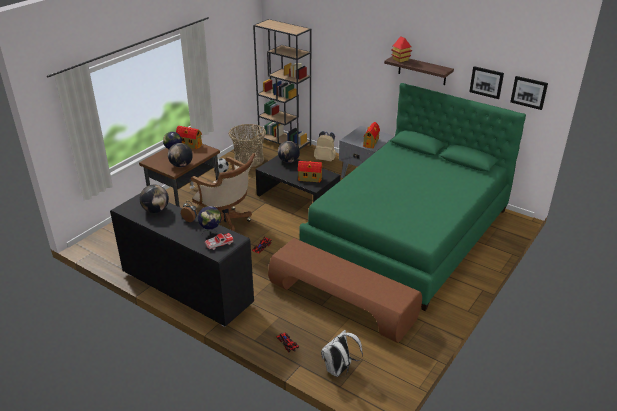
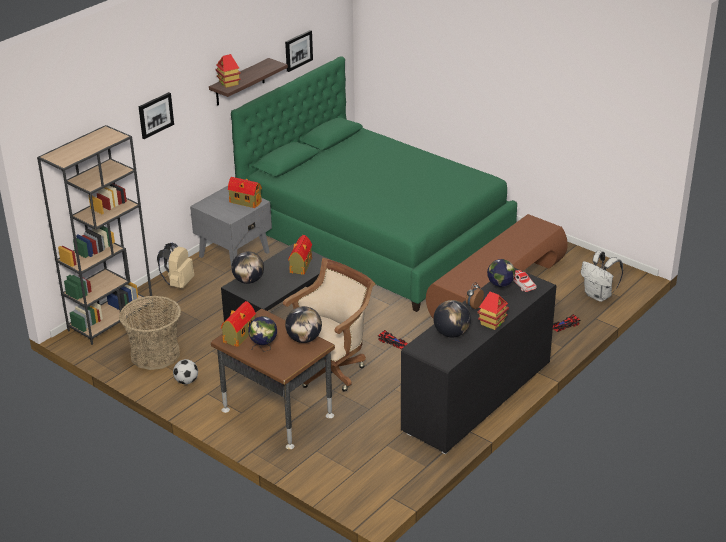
camera: 85 degrees left, 0 degrees up
picture [510,76,548,110] -> picture moved to [139,92,174,139]
none -> toy house [478,292,509,330]

